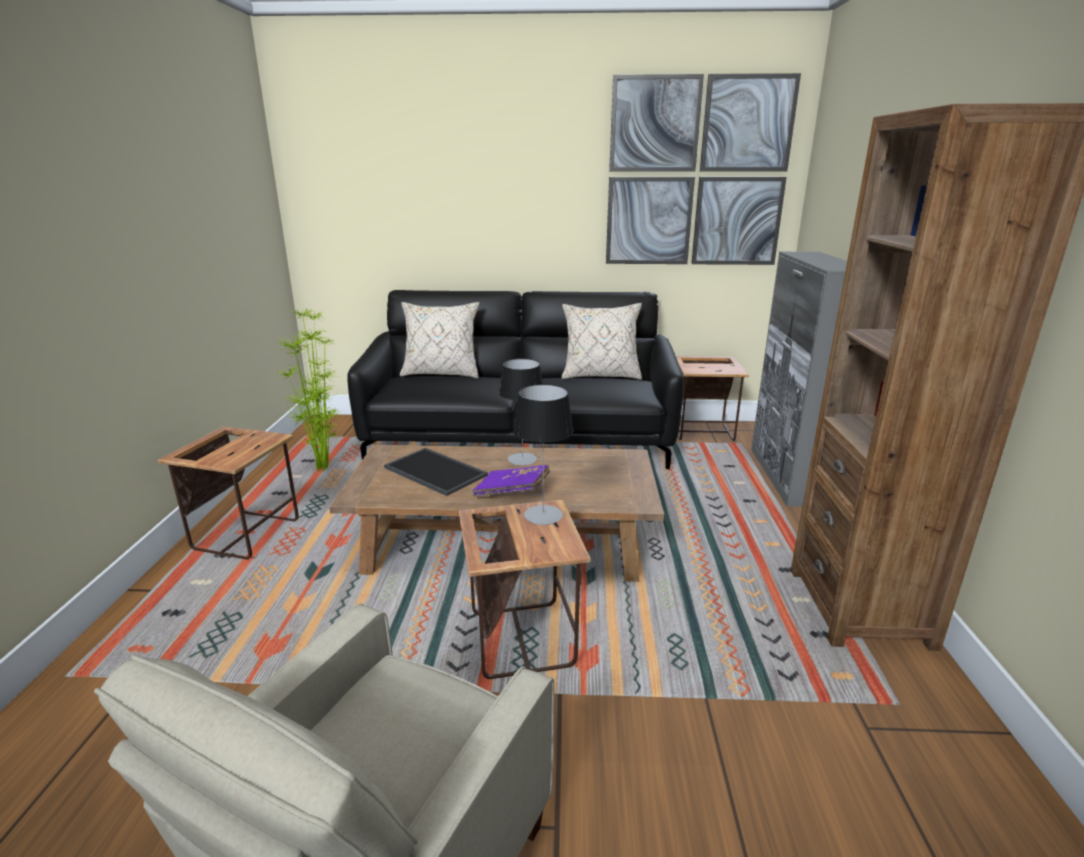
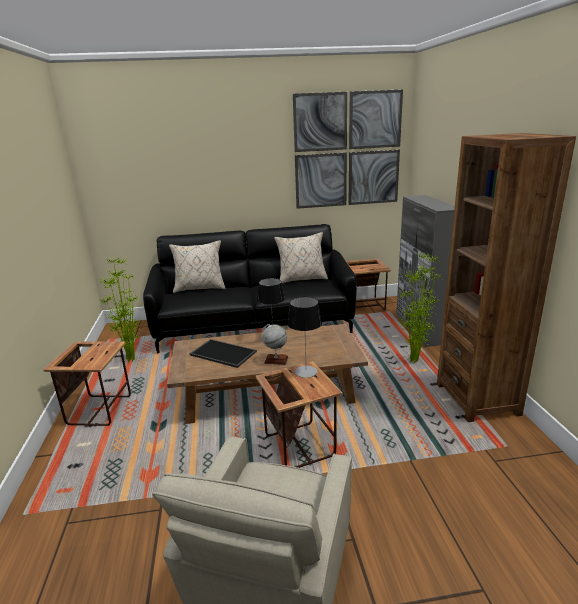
camera: 10 degrees left, 0 degrees up
purple book [472,465,550,497] -> globe [261,324,288,365]
none -> potted plant [399,252,444,364]

